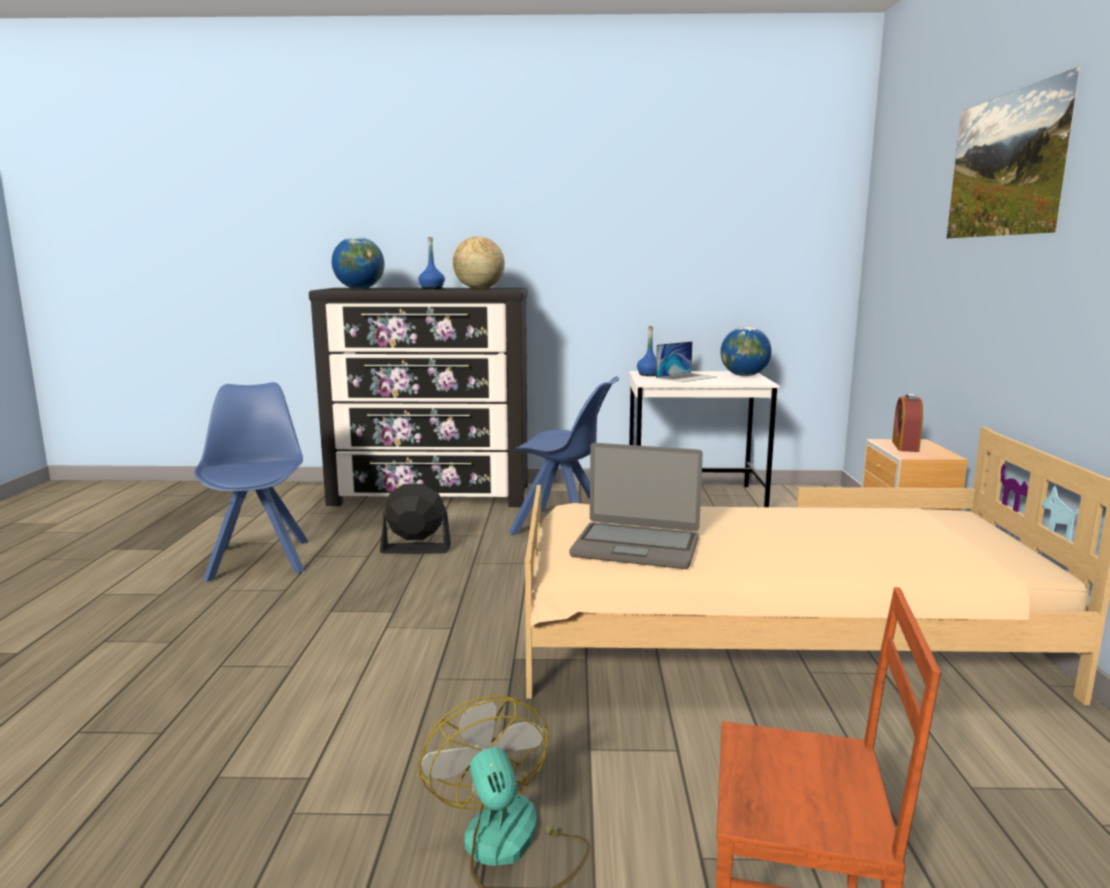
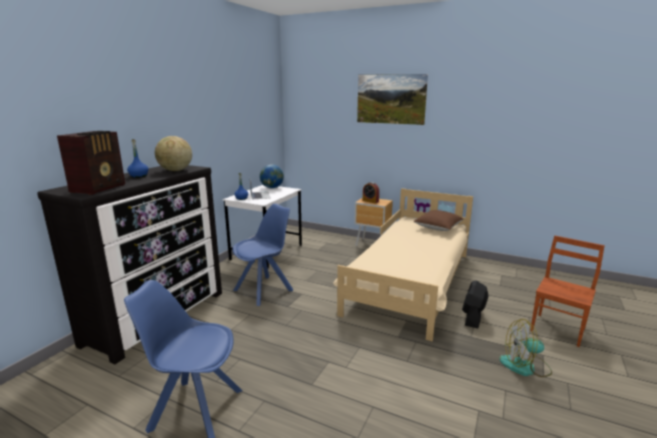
camera: 65 degrees left, 5 degrees up
globe [332,237,385,289] -> radio [57,131,125,195]
black fan [380,484,451,554] -> black fan moved to [462,281,489,328]
laptop [569,443,703,569] -> none
none -> brown pillow [413,210,464,231]

